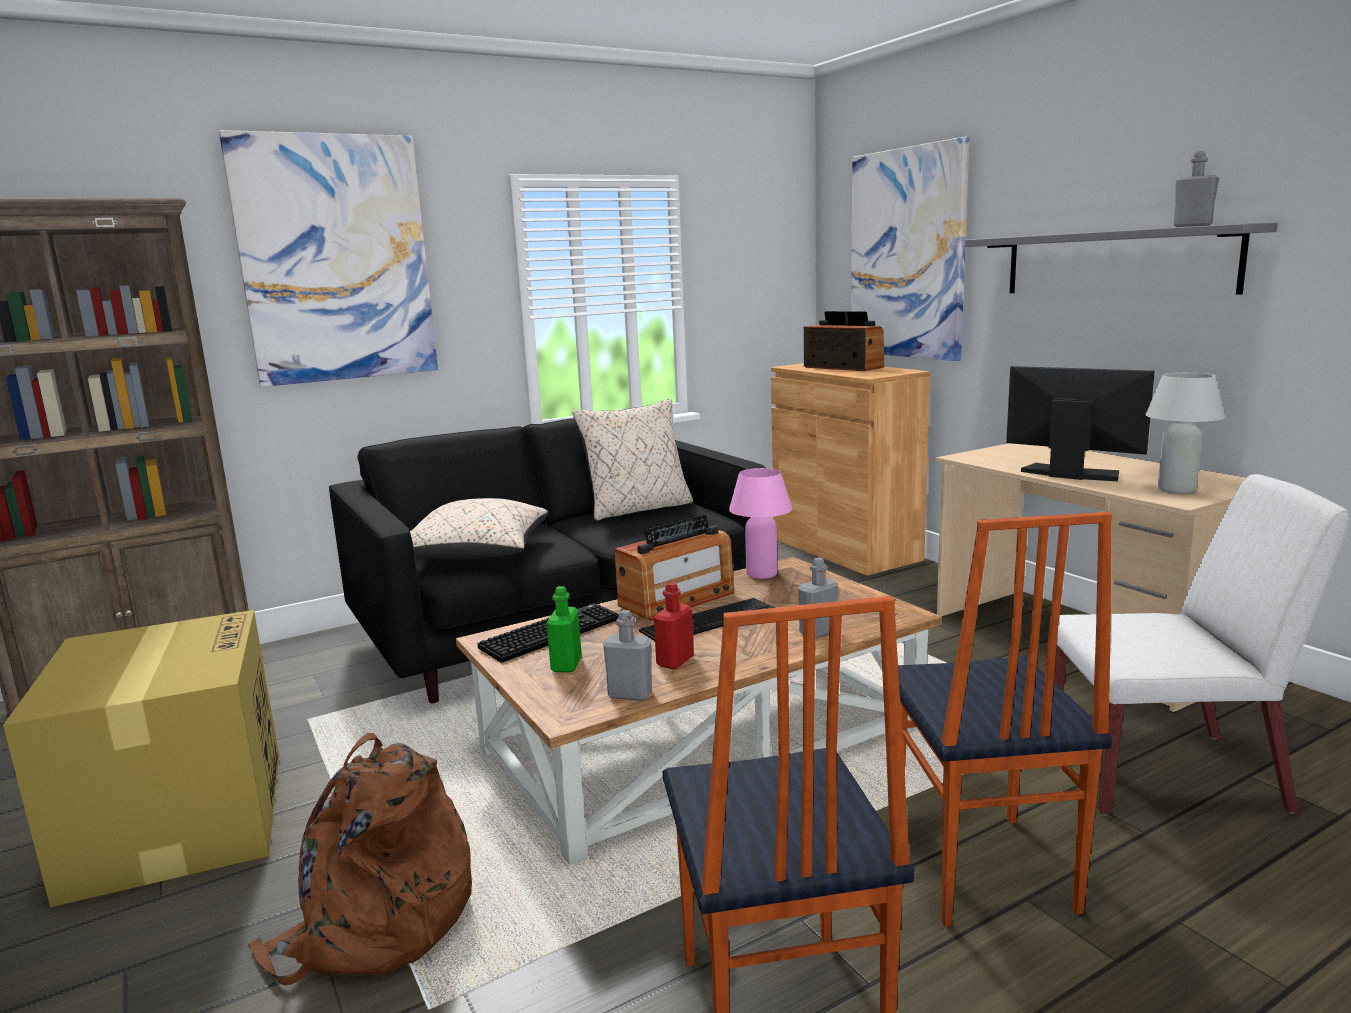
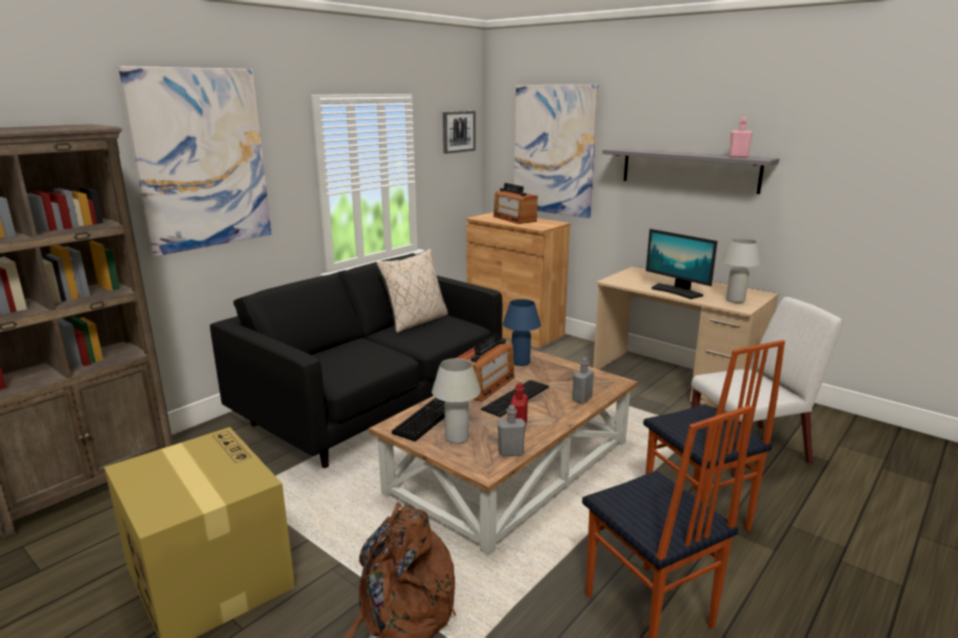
camera: 20 degrees left, 5 degrees up
beige pillow [410,498,548,559] -> none
green bottle [547,586,582,672] -> white table lamp [432,358,481,444]
pink table lamp [729,468,792,579] -> blue table lamp [503,299,541,366]
radio [804,311,884,371] -> radio turned 150 degrees counterclockwise [493,183,538,224]
monitor [1006,366,1155,481] -> monitor turned 150 degrees counterclockwise [646,229,717,299]
grey bottle [1173,151,1219,227] -> pink bottle [729,117,753,158]
none -> picture [443,111,476,154]

